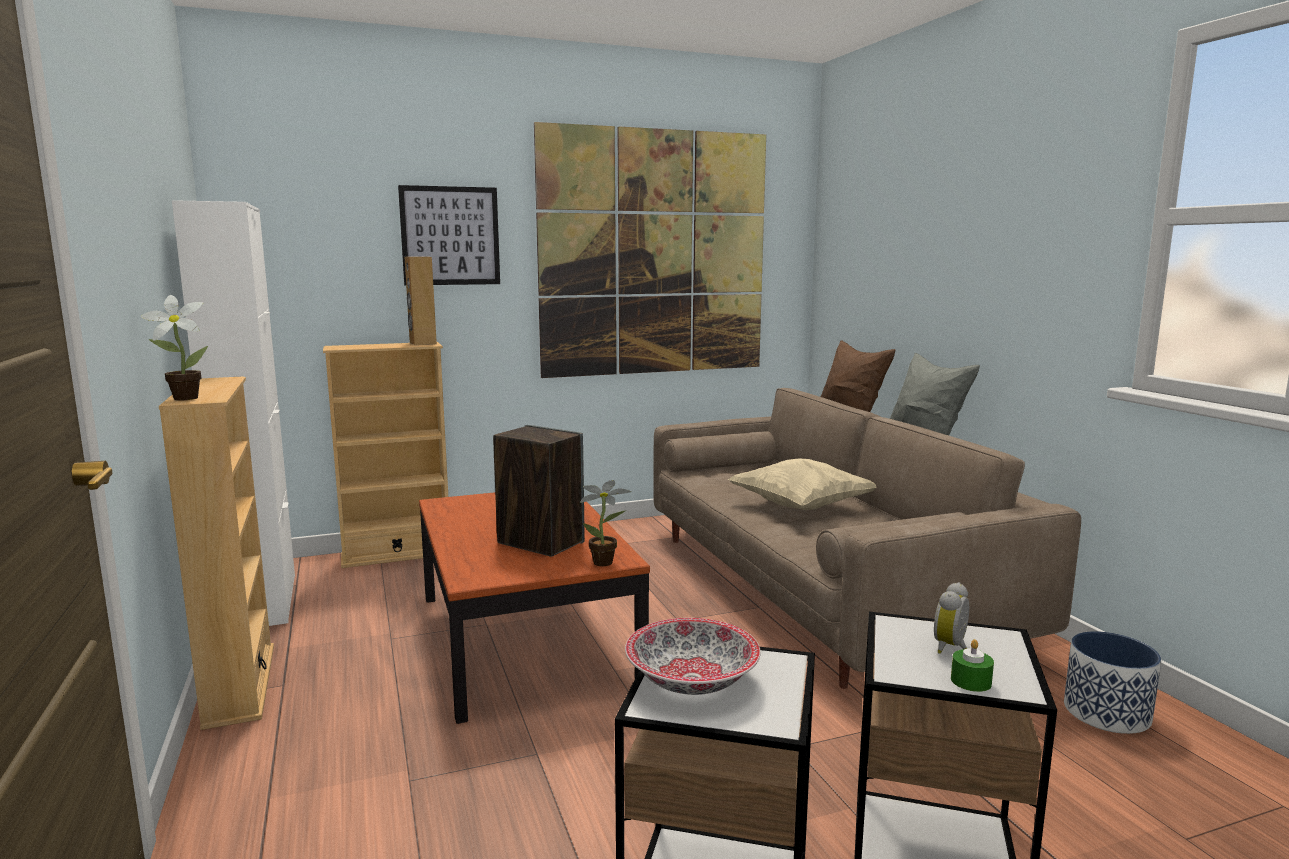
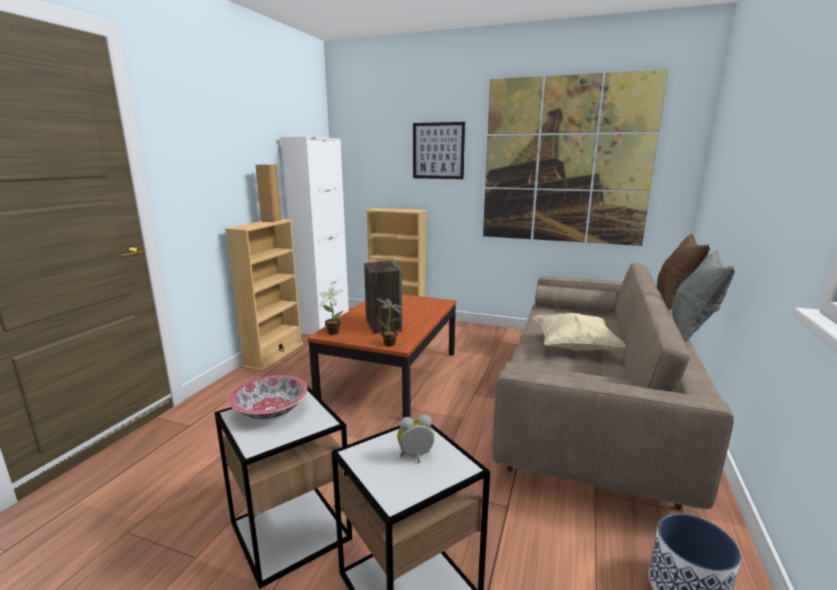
camera: 40 degrees right, 5 degrees up
potted plant [141,295,208,401] -> potted plant moved to [319,284,344,335]
brown speaker [405,257,437,345] -> brown speaker moved to [255,164,282,222]
green candle [951,639,994,692] -> none

